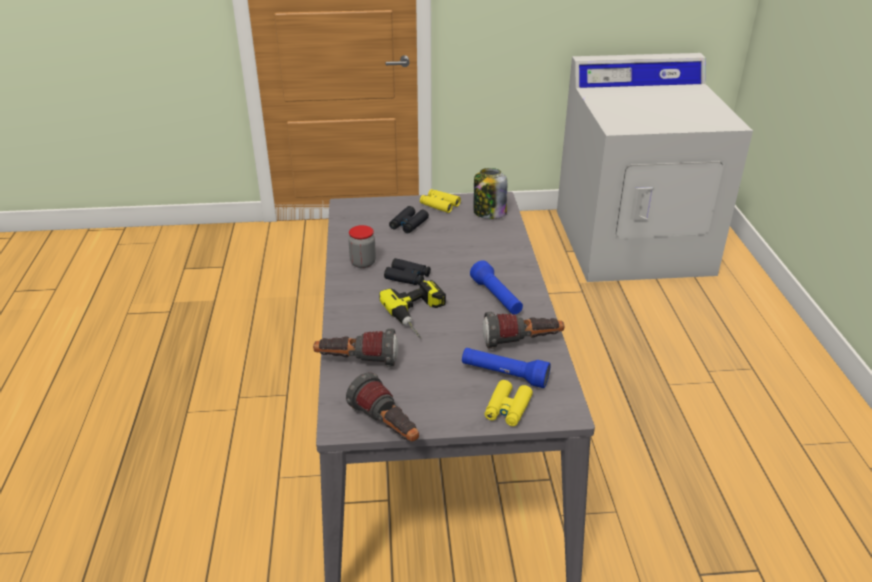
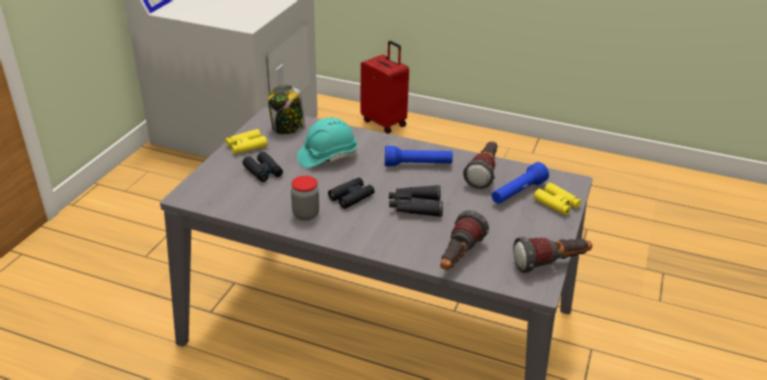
camera: 65 degrees left, 0 degrees up
power drill [379,280,446,338] -> black binoculars [389,185,443,217]
none -> turquoise hard hat [297,117,357,168]
none -> red suitcase [361,41,409,134]

